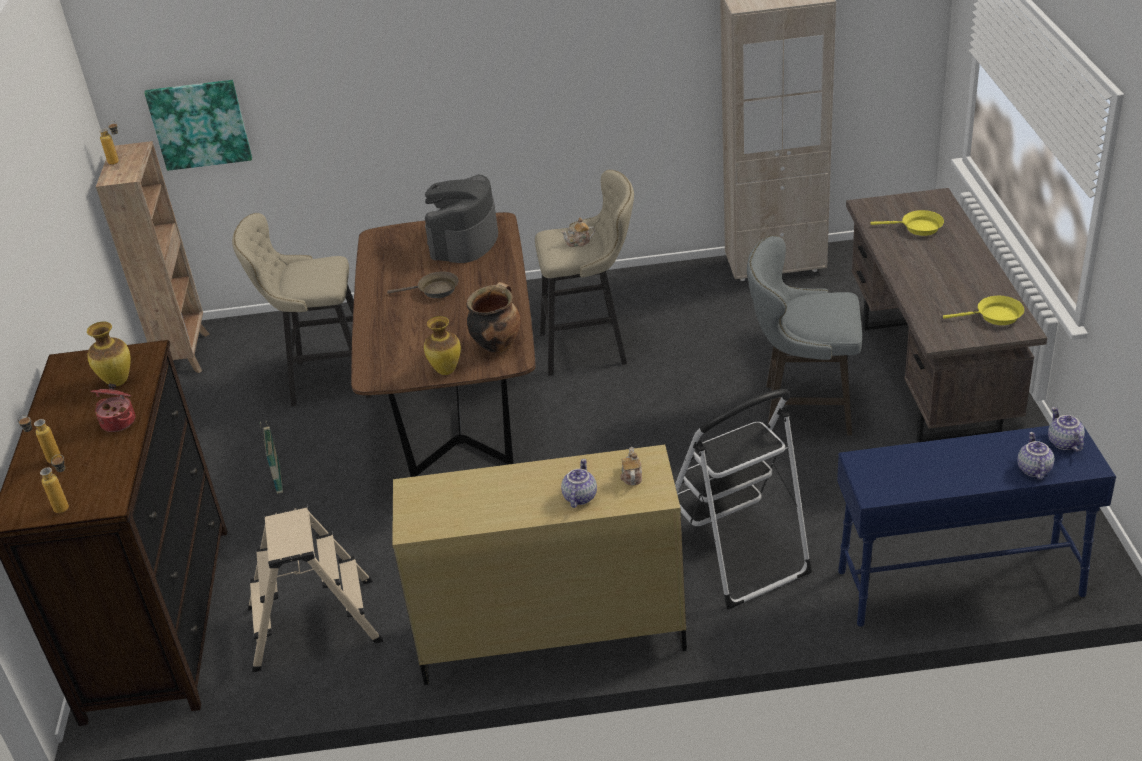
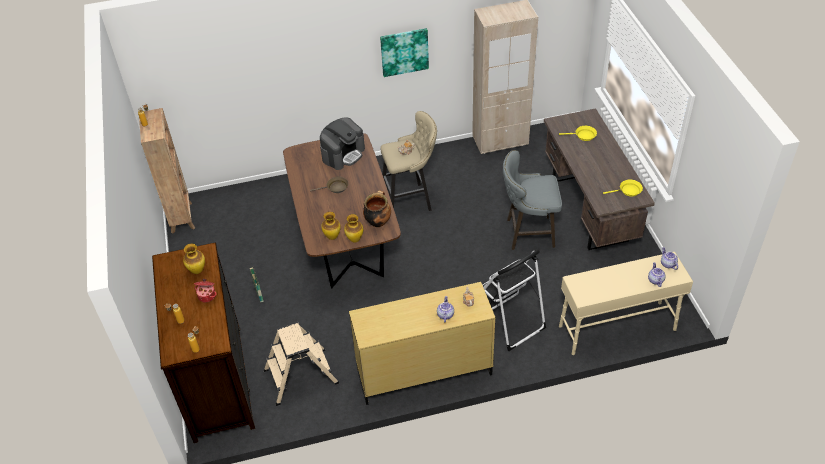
camera: 10 degrees left, 10 degrees up
picture [144,80,252,171] -> picture moved to [380,28,429,77]
beige stool [232,213,372,406] -> none
coffee machine [425,174,498,263] -> coffee machine turned 150 degrees counterclockwise [320,117,365,170]
blue console table [837,422,1116,627] -> beige console table [559,252,693,355]
none -> vase [321,212,341,240]

